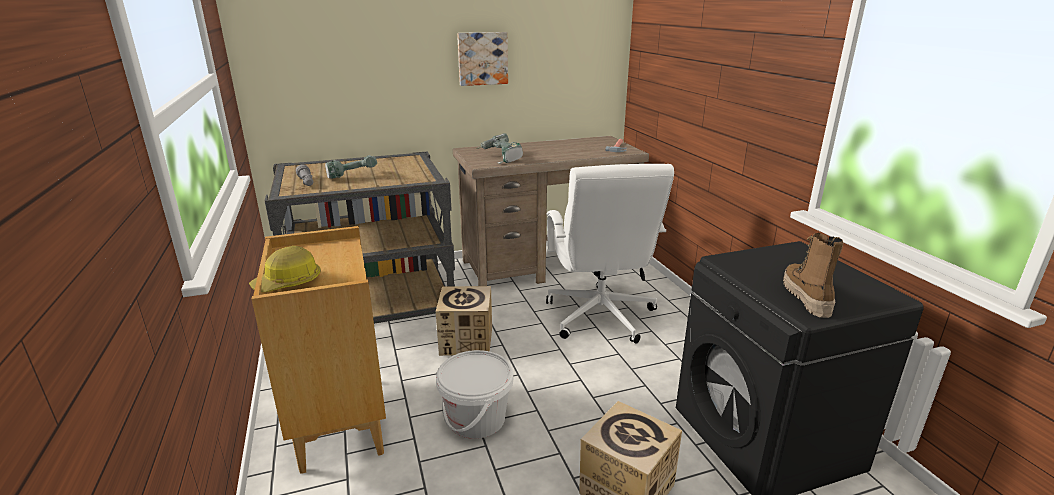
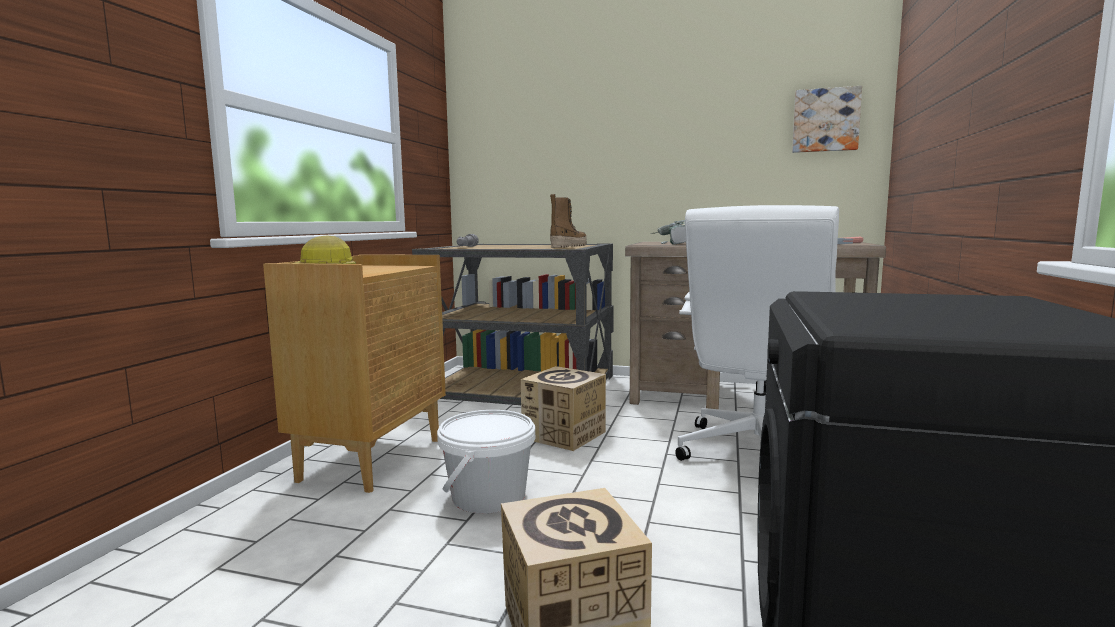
camera: 35 degrees right, 15 degrees down
power drill [325,155,377,179] -> none
picture [457,32,508,86] -> picture moved to [792,86,862,153]
boot [783,233,844,318] -> boot moved to [550,194,587,248]

